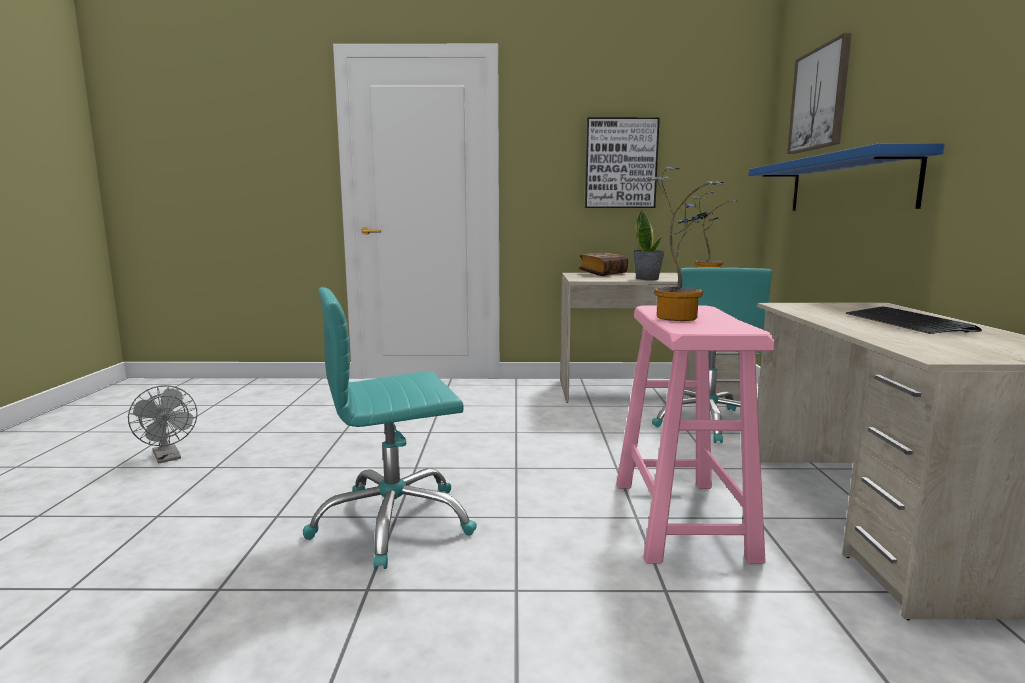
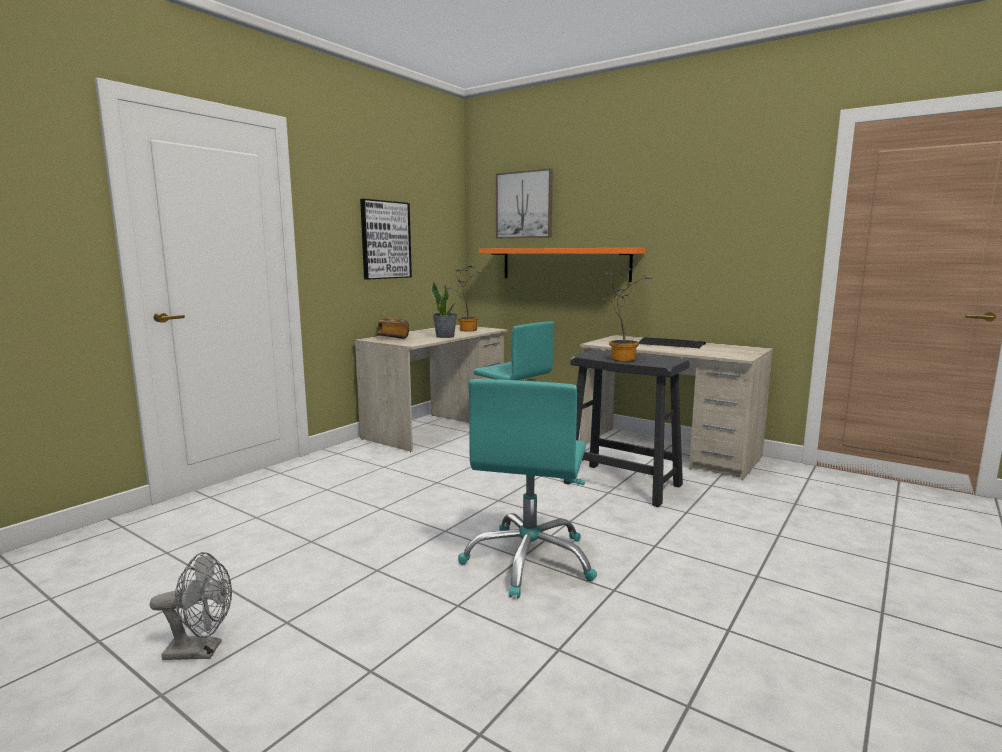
camera: 55 degrees left, 0 degrees up
pink stool [616,306,775,564] -> black stool [564,350,690,507]
blue shelf [748,143,945,211] -> orange shelf [479,248,645,282]

